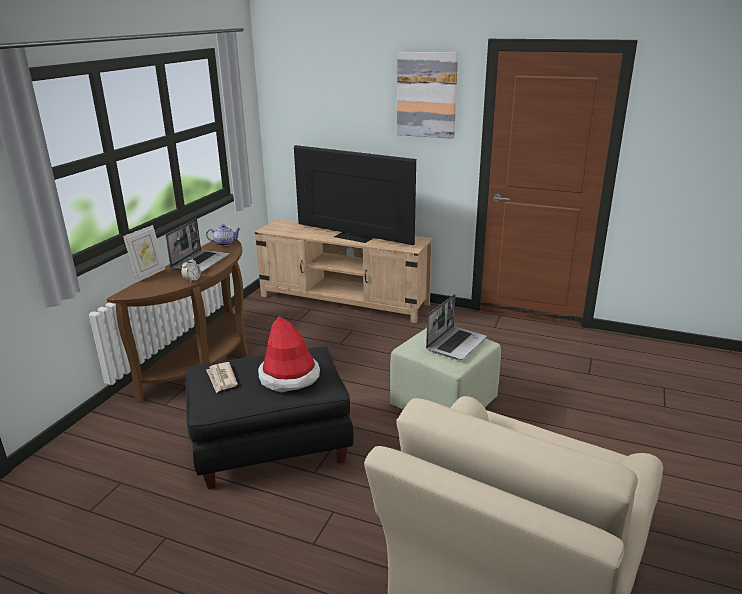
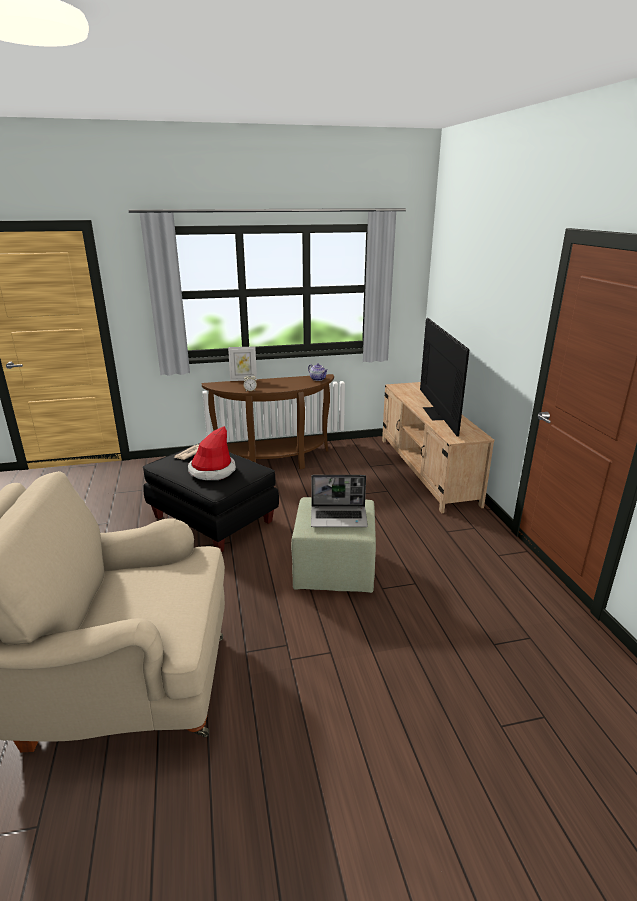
camera: 55 degrees right, 0 degrees up
laptop [166,219,230,272] -> none
picture [397,52,458,139] -> none

